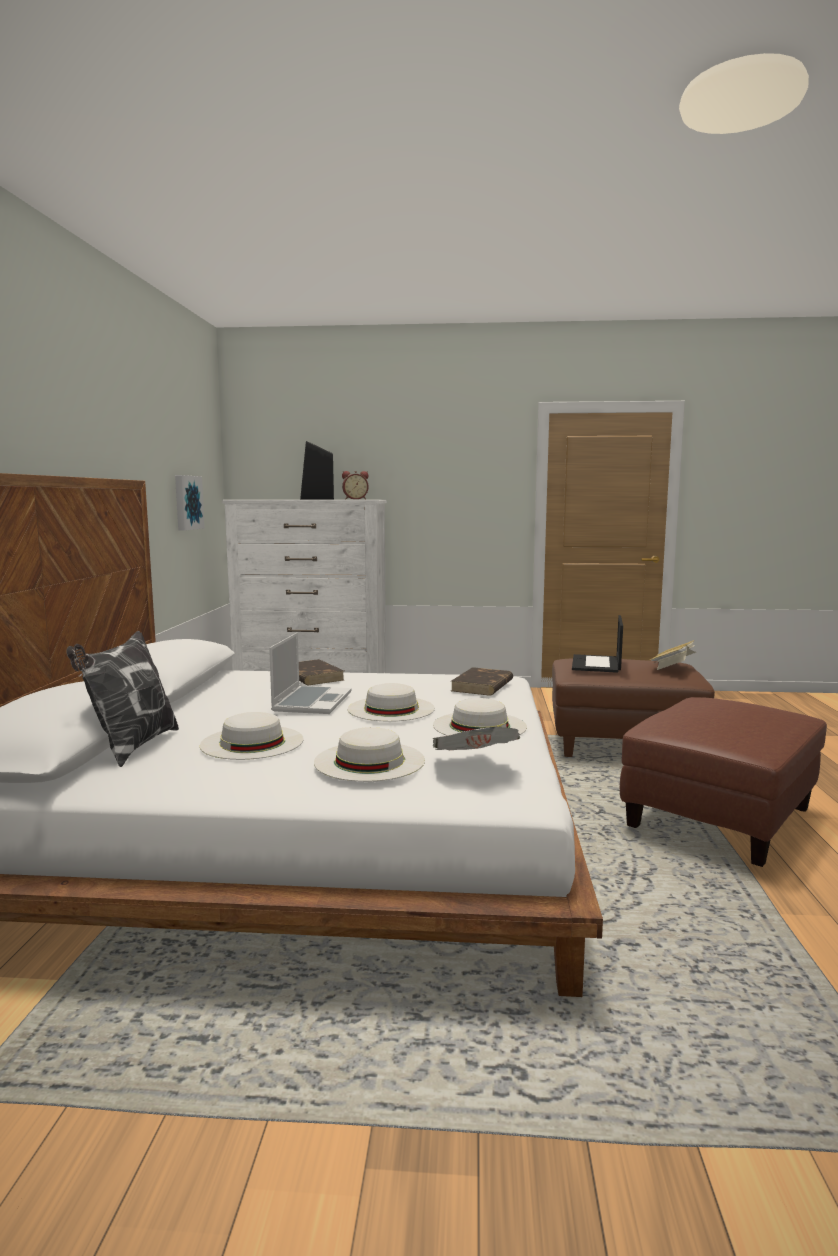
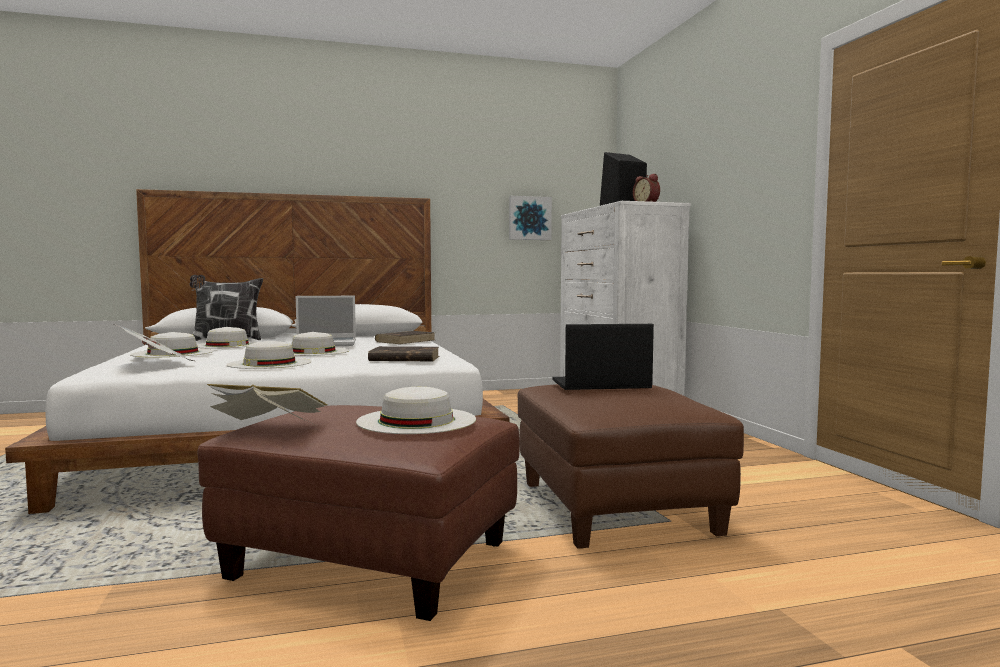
camera: 70 degrees right, 5 degrees down
book [650,640,696,670] -> book moved to [207,384,328,423]
none -> white hat [356,387,476,434]

